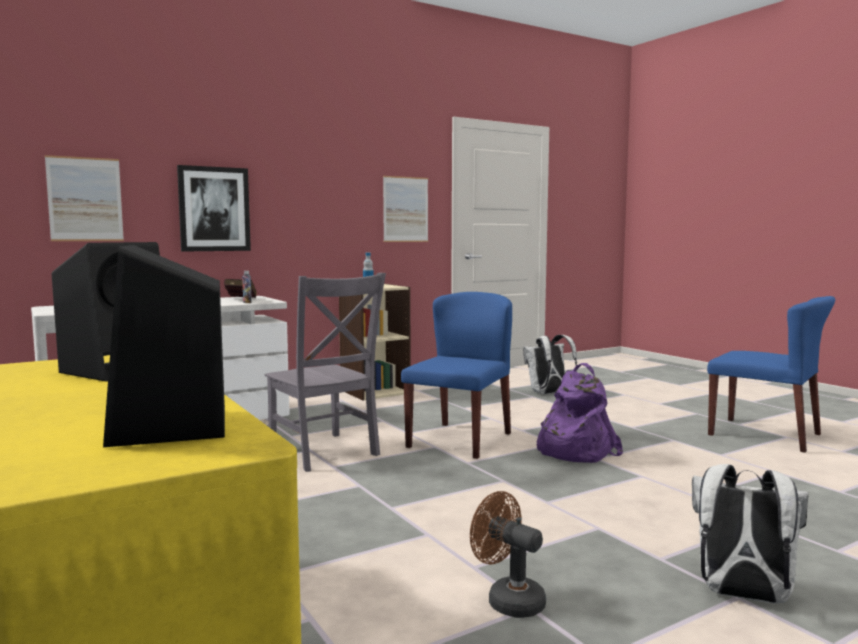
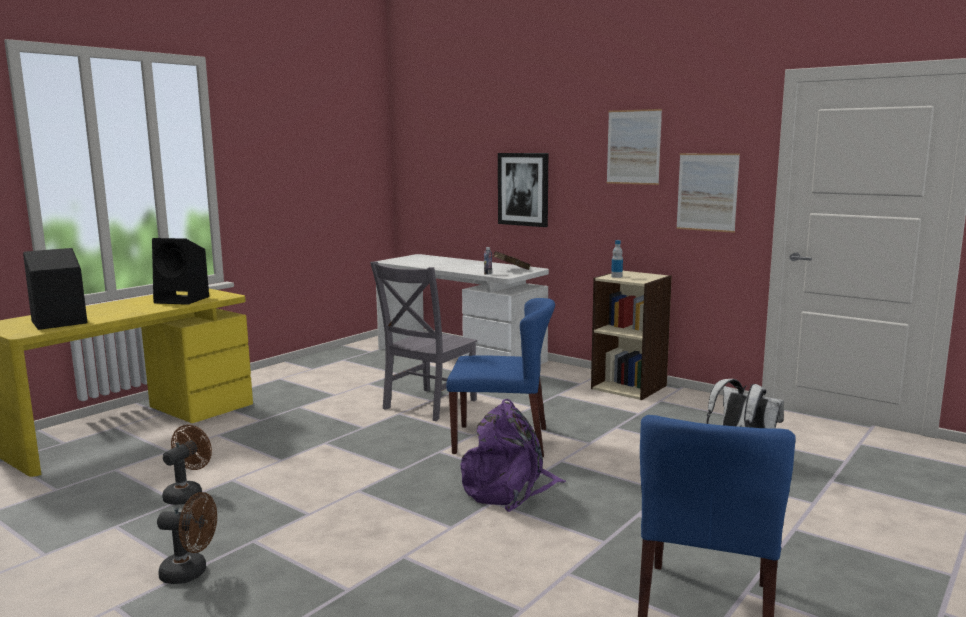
camera: 70 degrees right, 5 degrees up
picture [45,155,124,241] -> picture moved to [607,109,662,185]
white backpack [692,464,808,603] -> brown fan [157,492,217,584]

